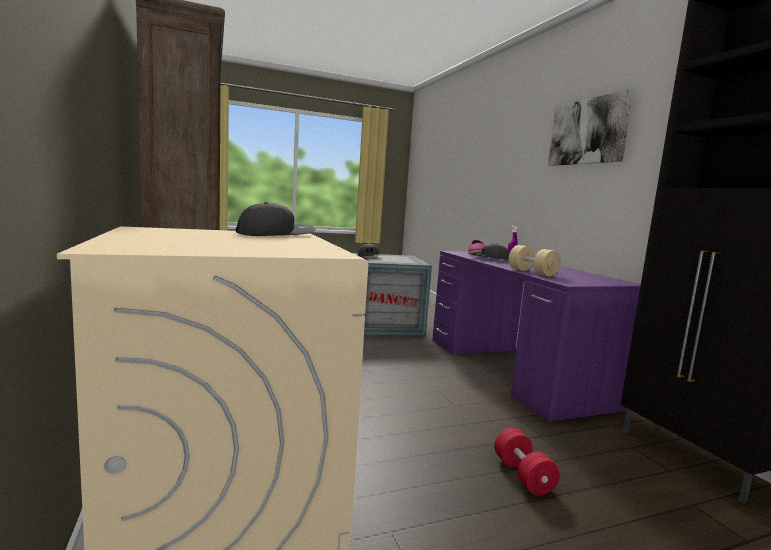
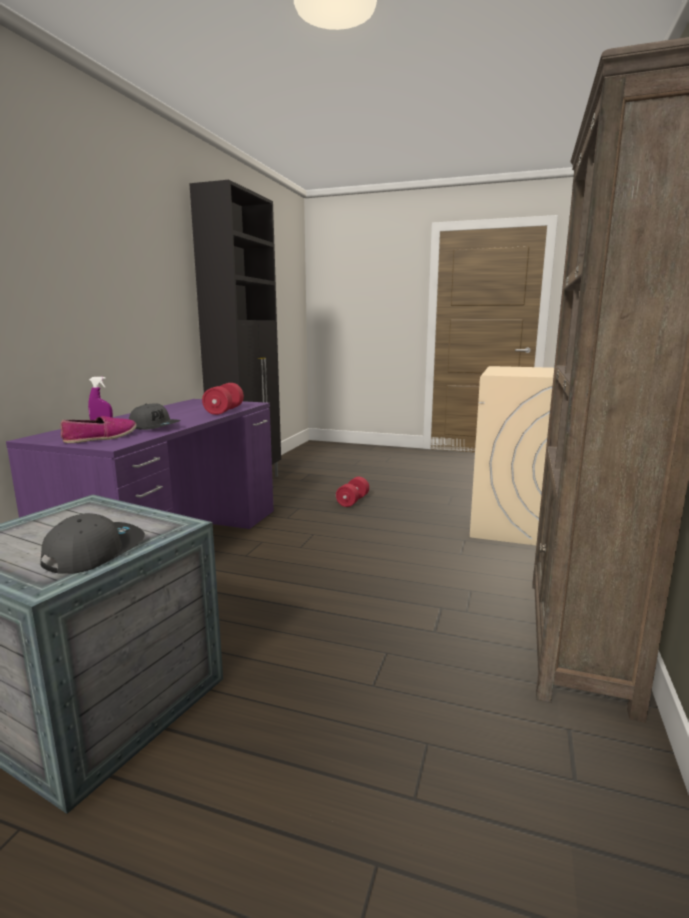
camera: 140 degrees left, 5 degrees up
grey cap [236,202,316,236] -> none
beige dumbbell [509,245,561,277] -> red dumbbell [202,383,244,415]
picture [548,89,634,166] -> none

